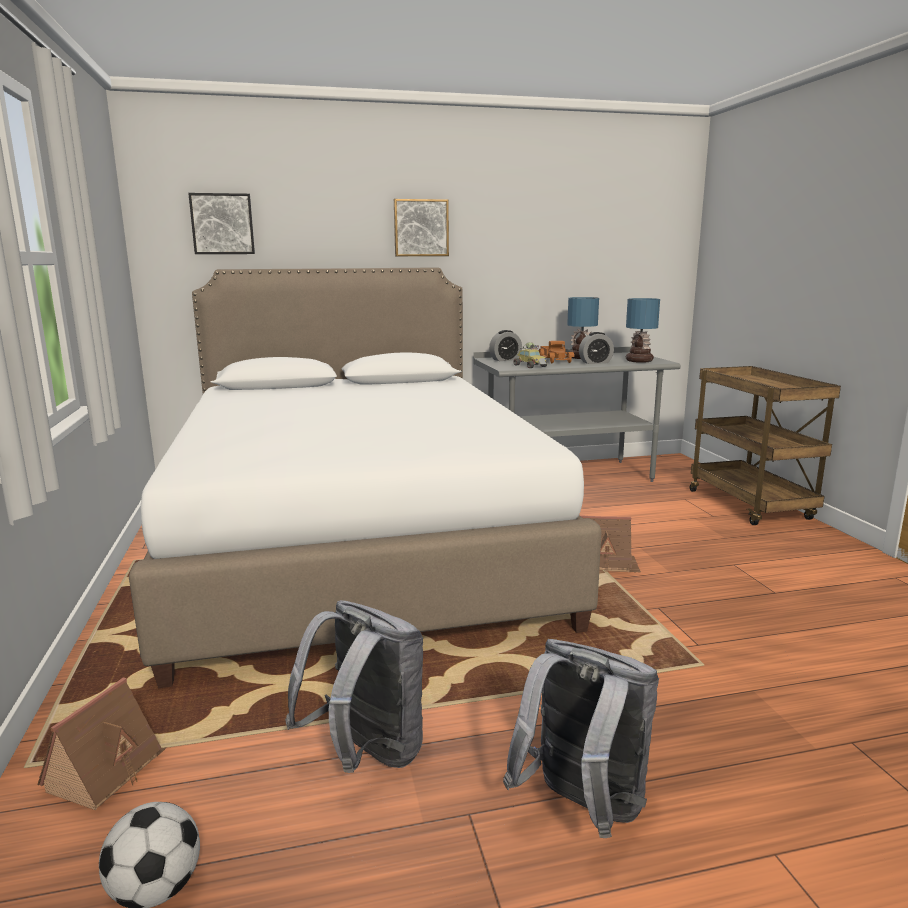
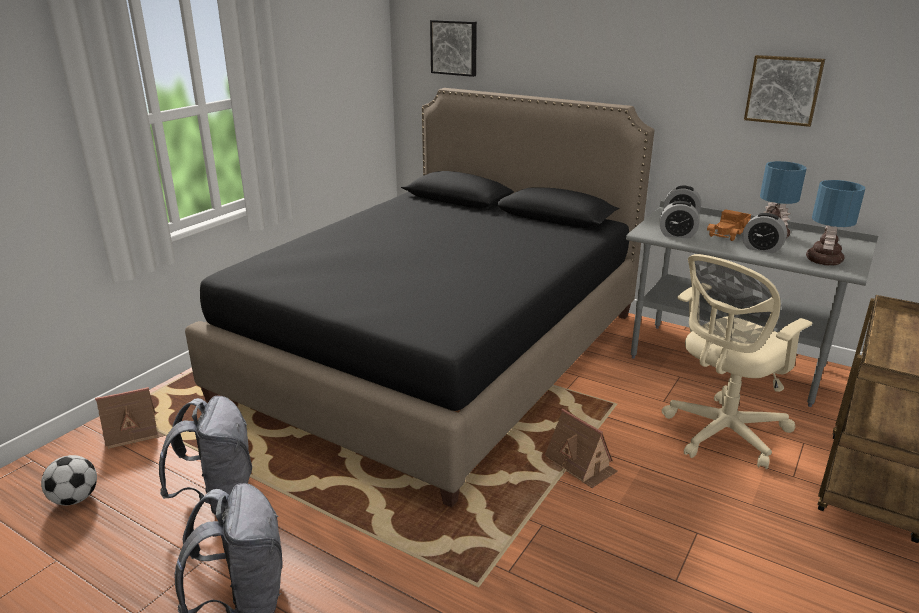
camera: 45 degrees right, 10 degrees up
white bed [129,267,602,688] -> black bed [185,88,654,508]
picture [394,199,449,256] -> picture moved to [744,55,825,127]
toy car [513,342,547,368] -> alarm clock [660,201,699,239]
none -> beige office chair [662,254,812,469]

